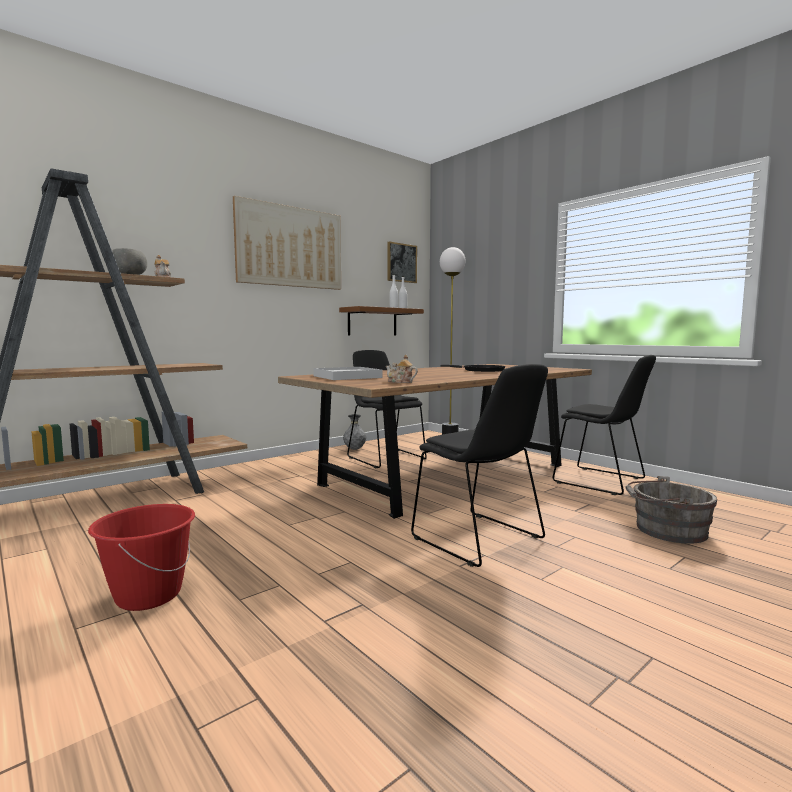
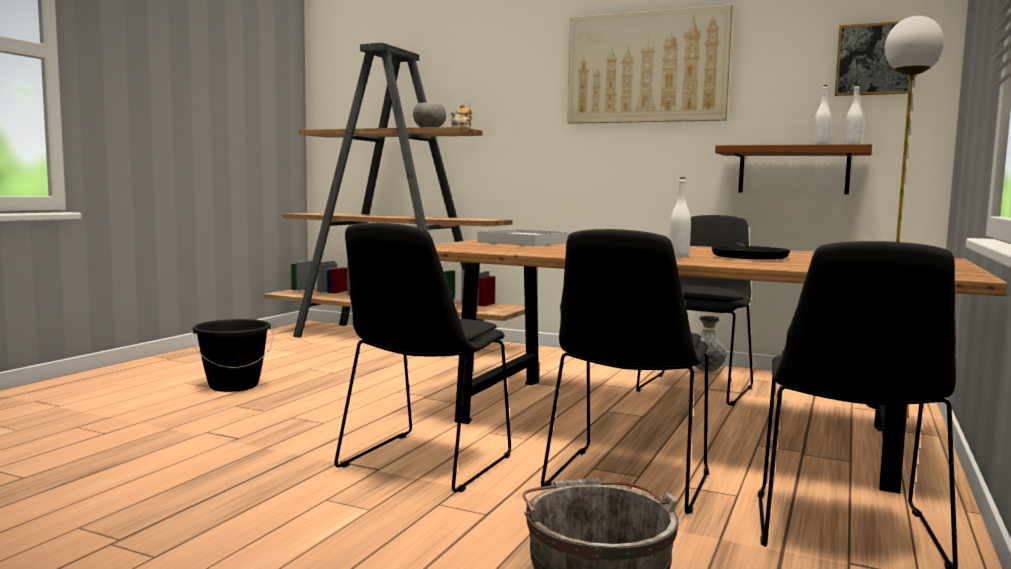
camera: 65 degrees right, 0 degrees up
red bucket [88,504,195,611] -> black bucket [191,319,273,392]
teapot [386,355,418,383] -> none
none -> black chair [541,229,709,514]
none -> white bottle [669,177,691,258]

